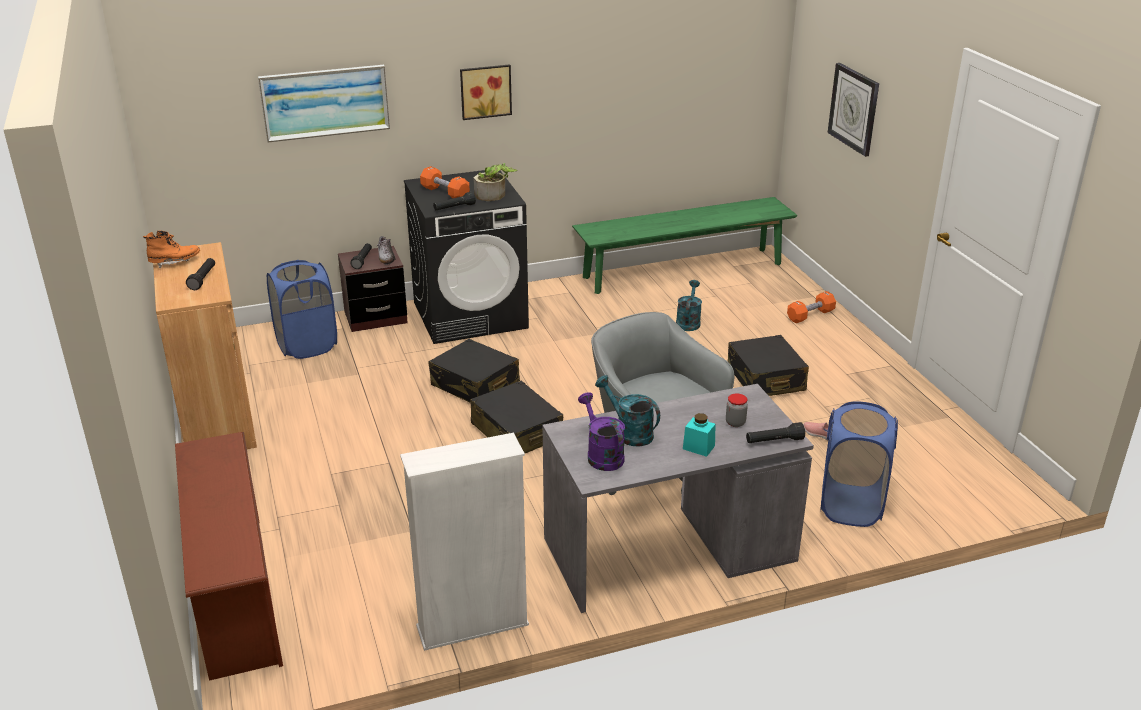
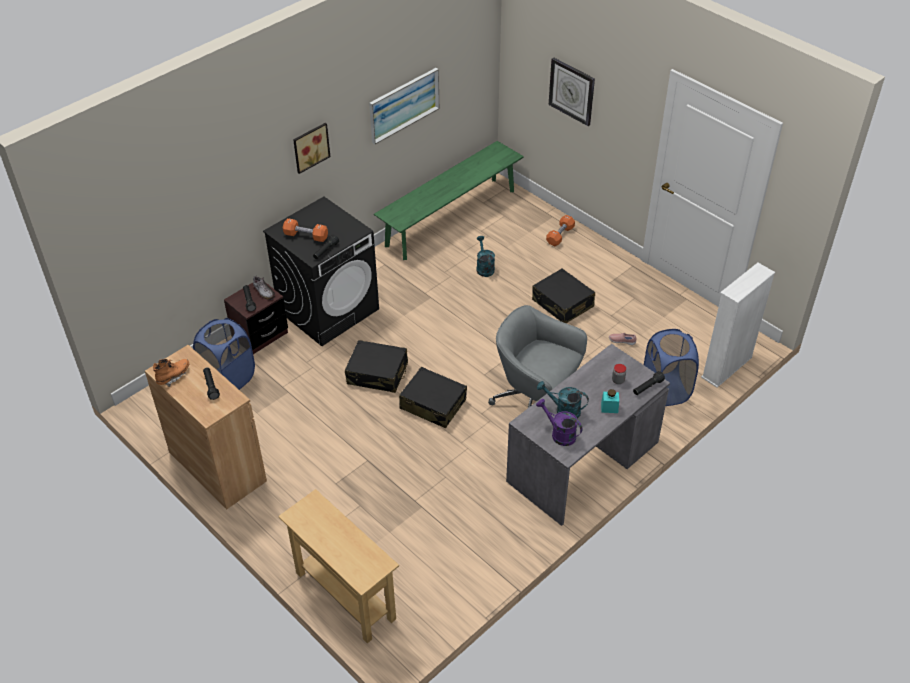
camera: 25 degrees left, 15 degrees up
brown shoe rack [175,432,283,681] -> beige console table [278,489,399,643]
picture [258,65,390,142] -> picture moved to [369,68,439,144]
white bookcase [400,433,529,651] -> white bookcase moved to [701,263,775,388]
potted plant [473,163,518,201] -> none

